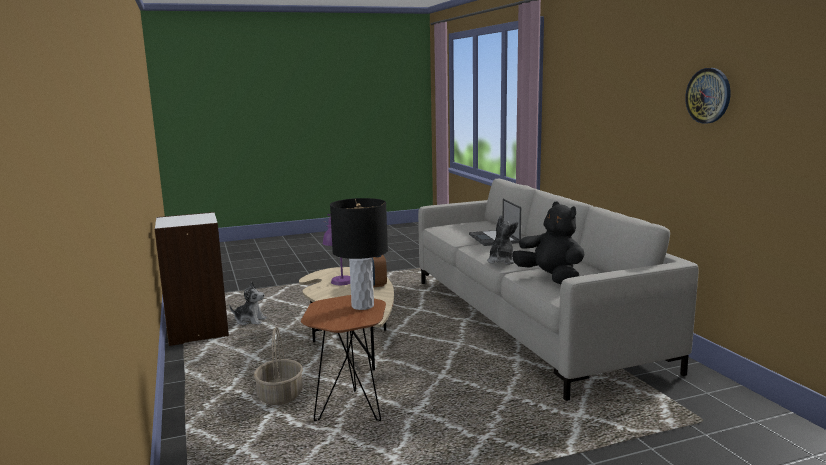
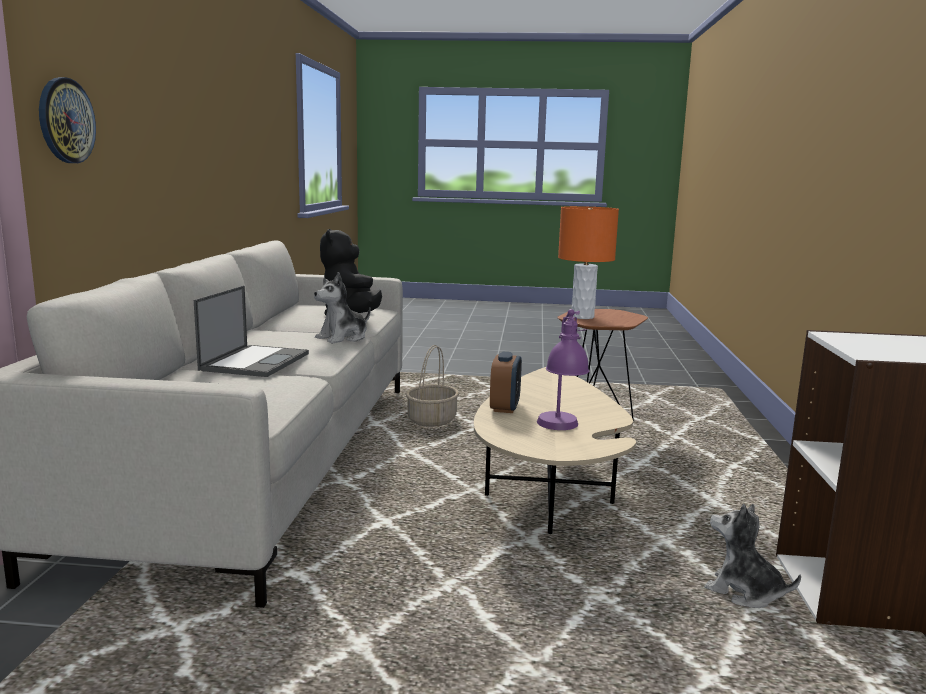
camera: 155 degrees left, 0 degrees up
basket [254,327,303,405] -> basket moved to [406,345,459,427]
black table lamp [330,198,388,310] -> orange table lamp [558,206,619,319]
wall clock [685,68,731,124] -> wall clock moved to [39,77,96,163]

